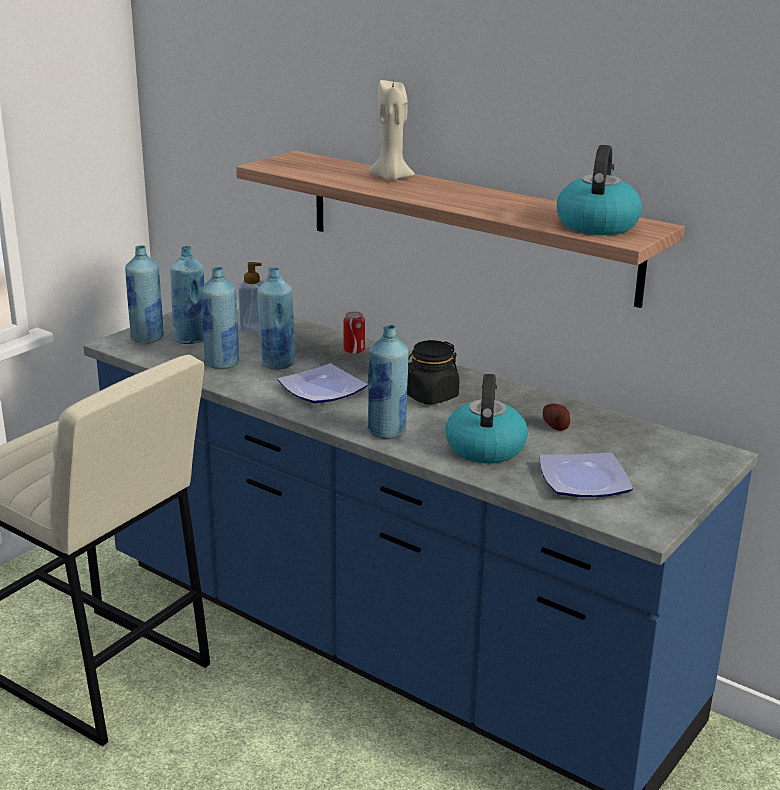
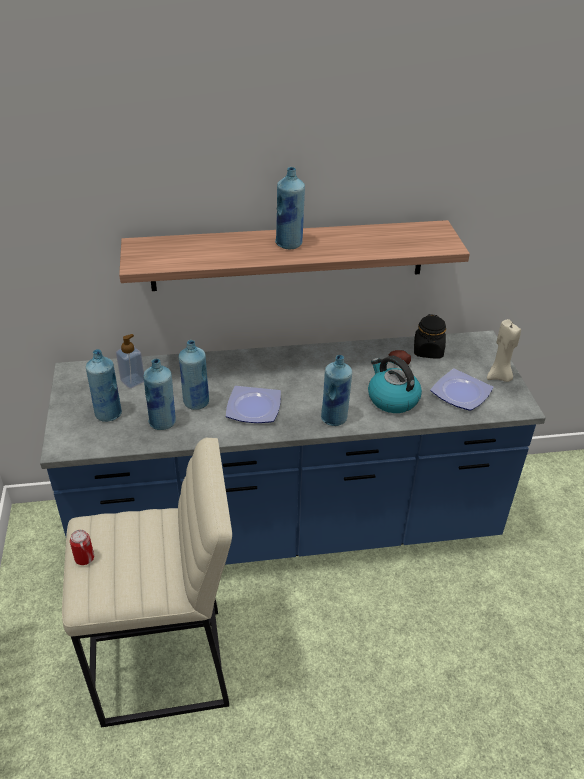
camera: 45 degrees left, 15 degrees up
blue bottle [125,245,164,344] -> blue bottle moved to [275,167,305,249]
can [343,311,365,354] -> can moved to [70,530,94,565]
beige candle [369,80,415,180] -> beige candle moved to [487,319,521,382]
black jar [407,340,459,405] -> black jar moved to [414,314,446,358]
kettle [557,145,642,235] -> none

